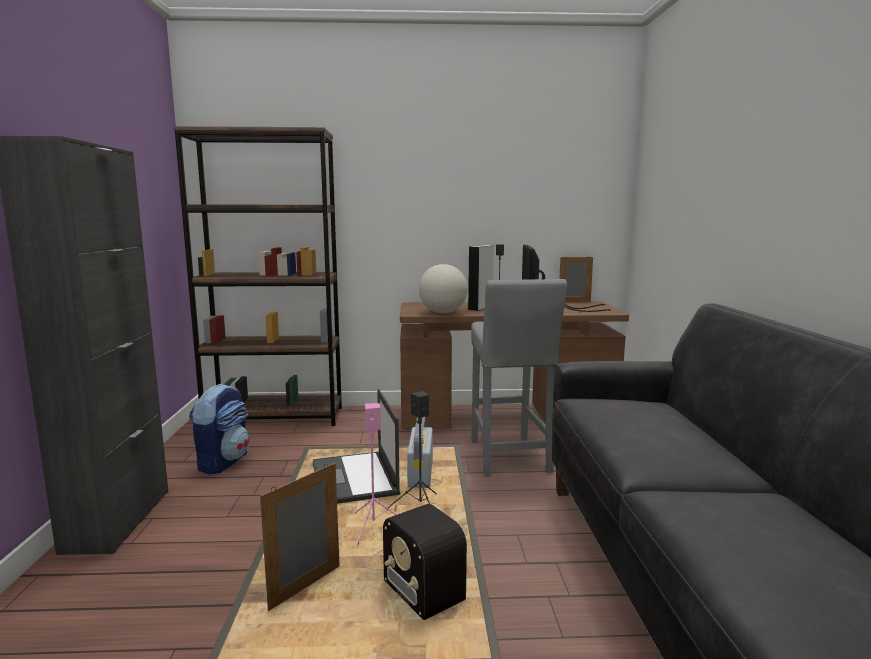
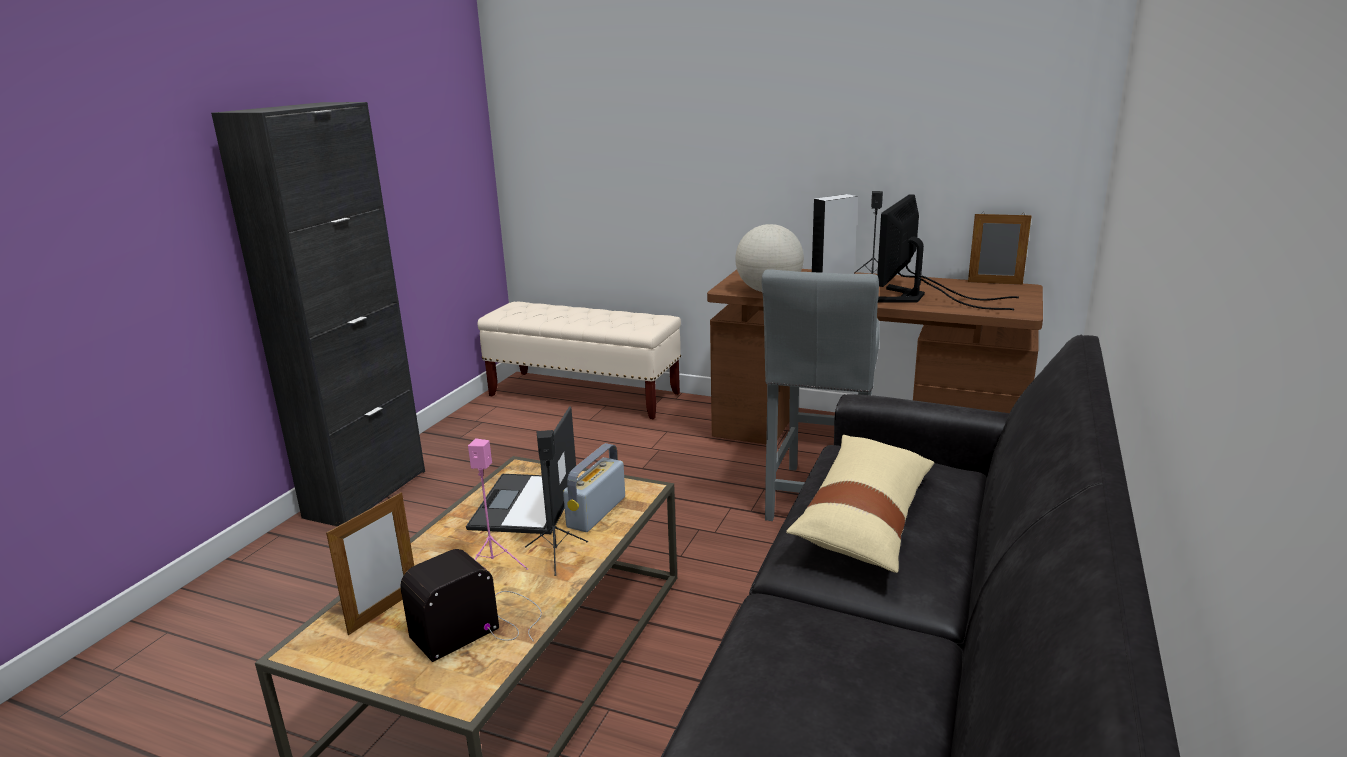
camera: 25 degrees right, 10 degrees up
brown bookcase [173,126,342,426] -> beige bench [478,302,681,419]
backpack [190,383,250,475] -> none
picture frame [260,463,340,611] -> picture frame turned 150 degrees clockwise [326,492,414,635]
radio [366,504,467,620] -> radio turned 60 degrees clockwise [400,549,542,662]
none -> beige pillow [786,435,934,573]

